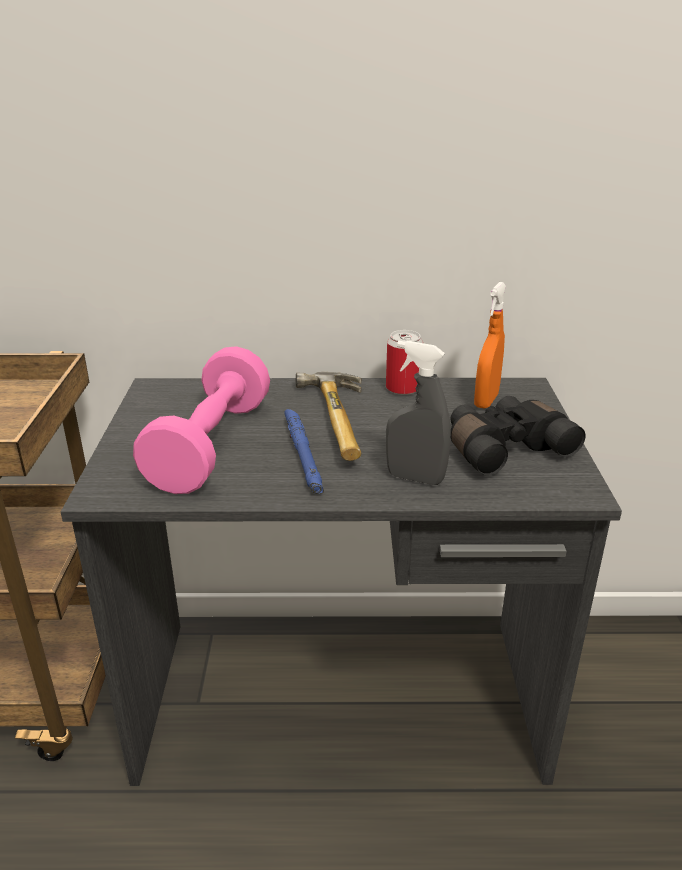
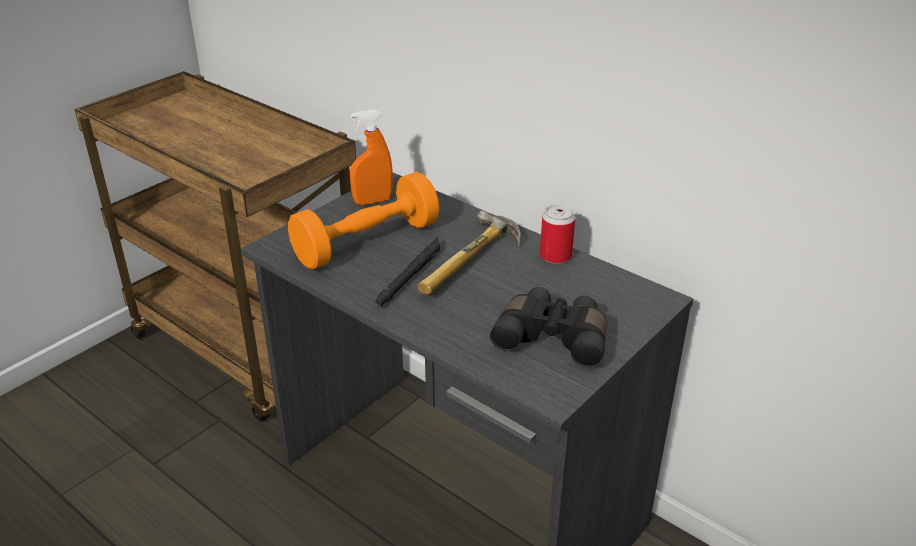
camera: 40 degrees right, 5 degrees up
pink dumbbell [133,346,270,494] -> orange dumbbell [288,172,439,269]
blue flashlight [284,409,324,494] -> black flashlight [375,237,440,307]
grey spray bottle [386,341,451,485] -> none
orange spray bottle [474,282,506,409] -> orange spray bottle moved to [350,109,393,205]

